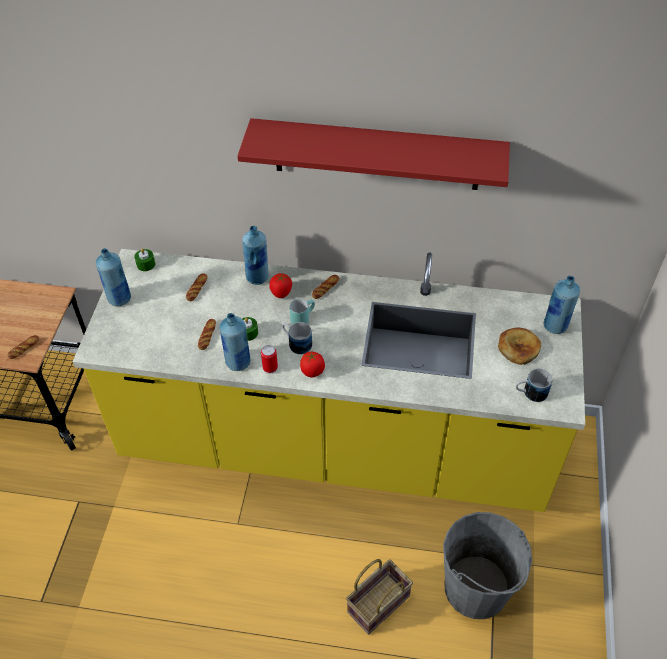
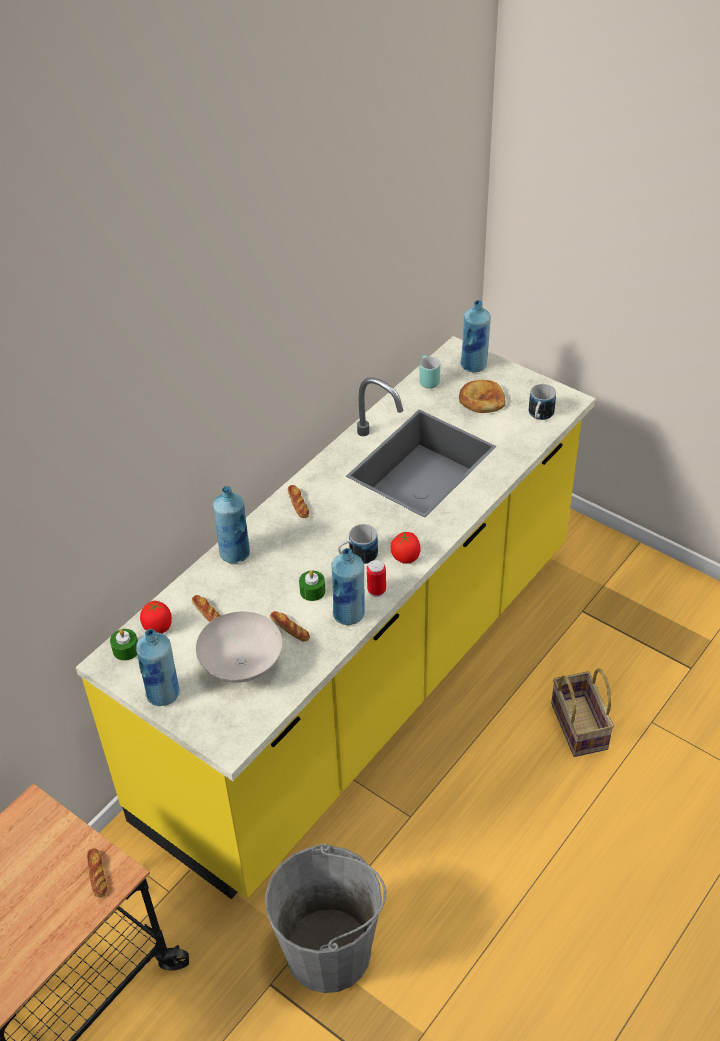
camera: 60 degrees left, 5 degrees down
red shelf [237,118,510,190] -> none
tomato [269,273,292,298] -> tomato moved to [140,601,172,633]
turquoise mug [289,299,315,325] -> turquoise mug moved to [419,355,440,389]
grey bucket [443,512,532,619] -> grey bucket moved to [265,844,386,993]
none -> white bowl [196,611,282,683]

